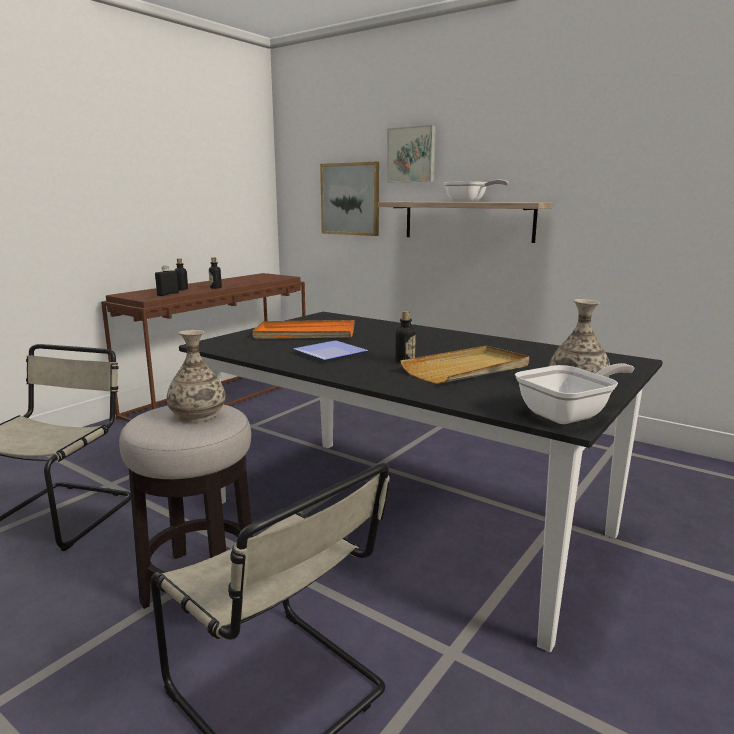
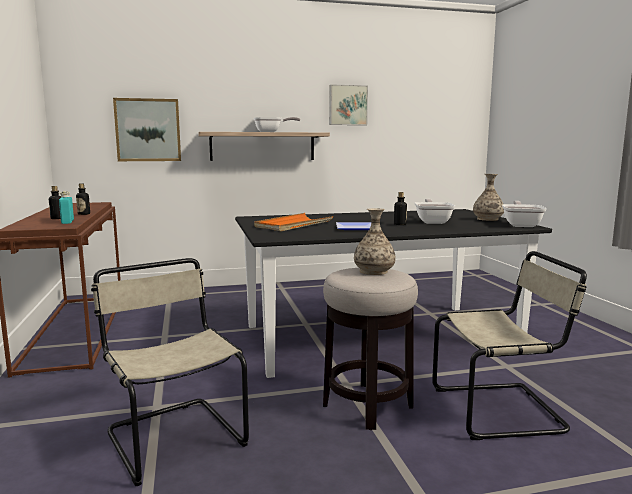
camera: 50 degrees left, 5 degrees down
black bottle [155,265,179,296] -> turquoise bottle [59,191,74,224]
picture [387,125,436,182] -> picture moved to [329,84,368,125]
beige tray [400,345,529,384] -> frying pan [415,199,455,224]

